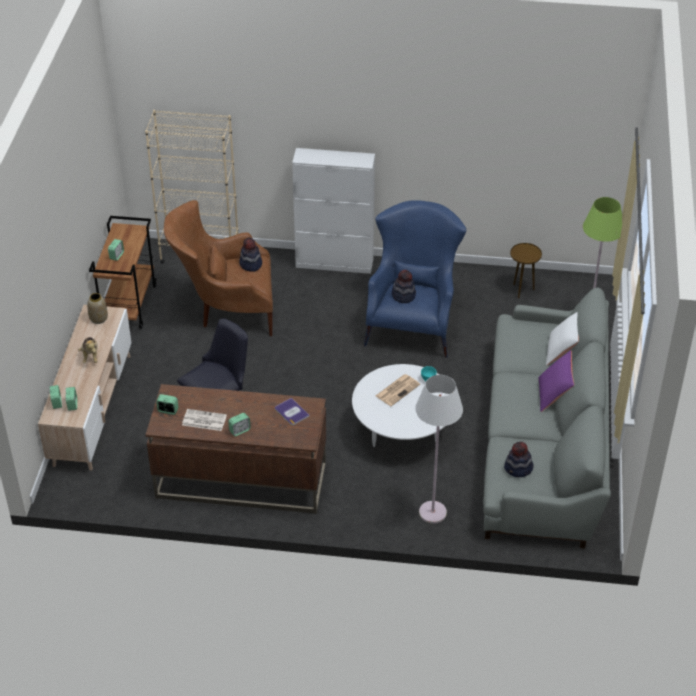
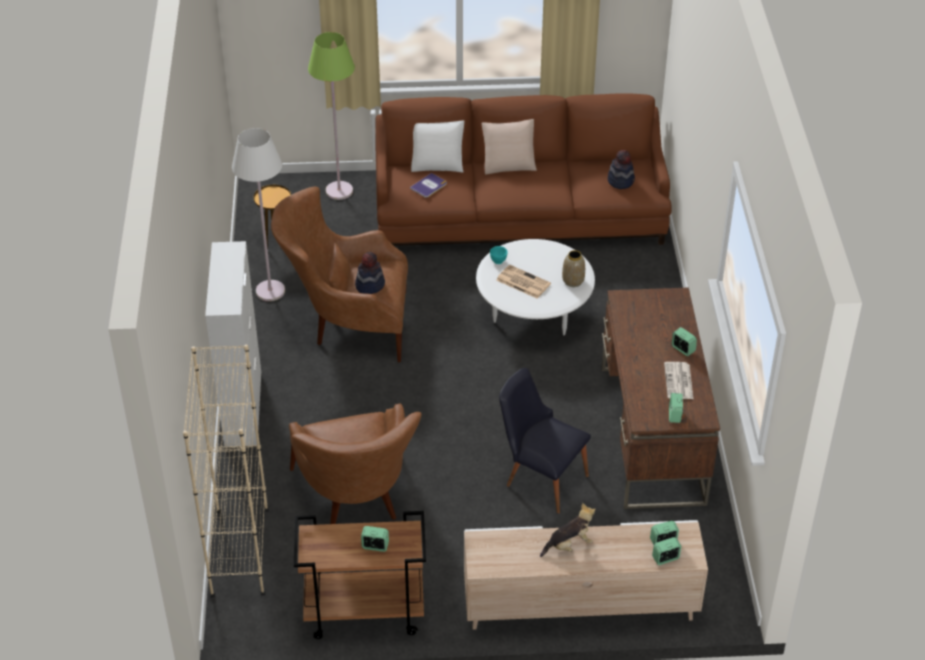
camera: 100 degrees left, 0 degrees up
vase [87,293,108,324] -> vase moved to [562,250,585,287]
hat [239,238,262,272] -> none
book [275,398,310,425] -> book moved to [410,173,447,198]
blue armchair [364,200,466,358] -> brown armchair [271,187,408,362]
white floor lamp [415,375,463,524] -> white floor lamp moved to [232,128,285,301]
grey sofa [483,288,611,548] -> brown sofa [375,93,672,246]
purple pillow [538,350,574,412] -> beige pillow [482,119,537,175]

